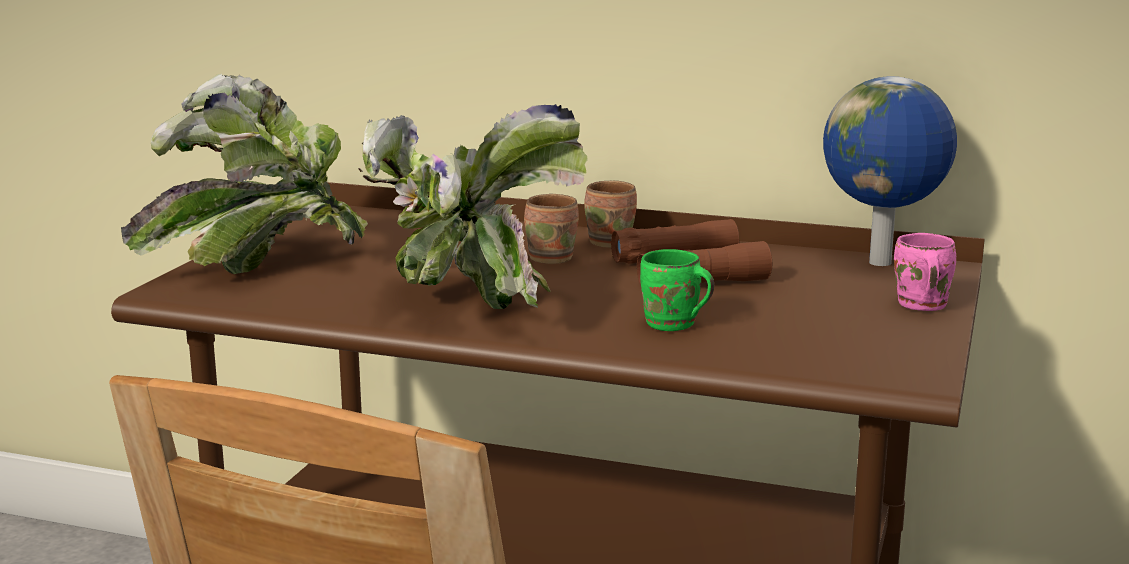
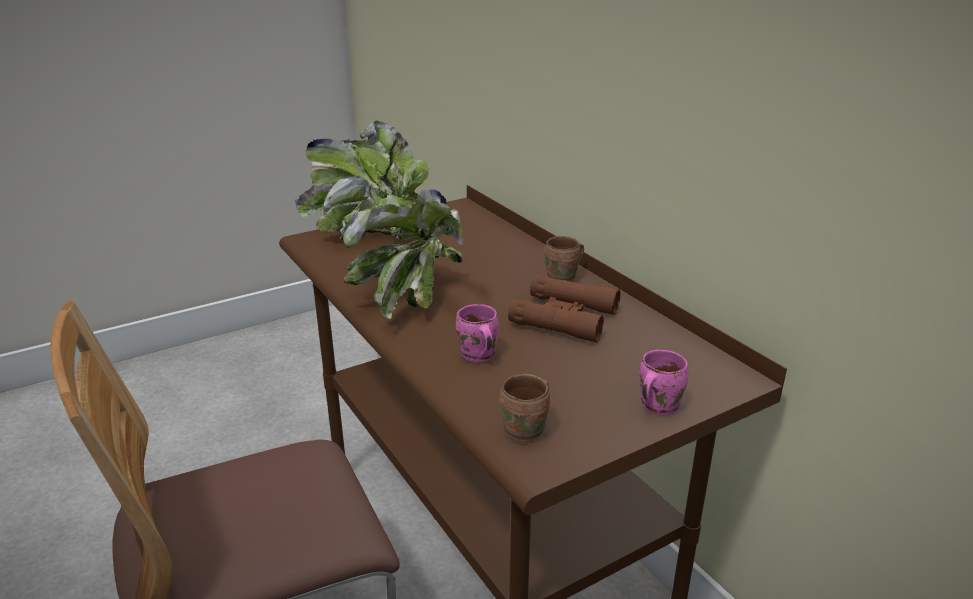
camera: 40 degrees right, 10 degrees up
brown mug [524,194,579,264] -> brown mug moved to [499,374,550,443]
green mug [640,249,714,331] -> pink mug [456,304,499,362]
globe [823,76,957,266] -> none

